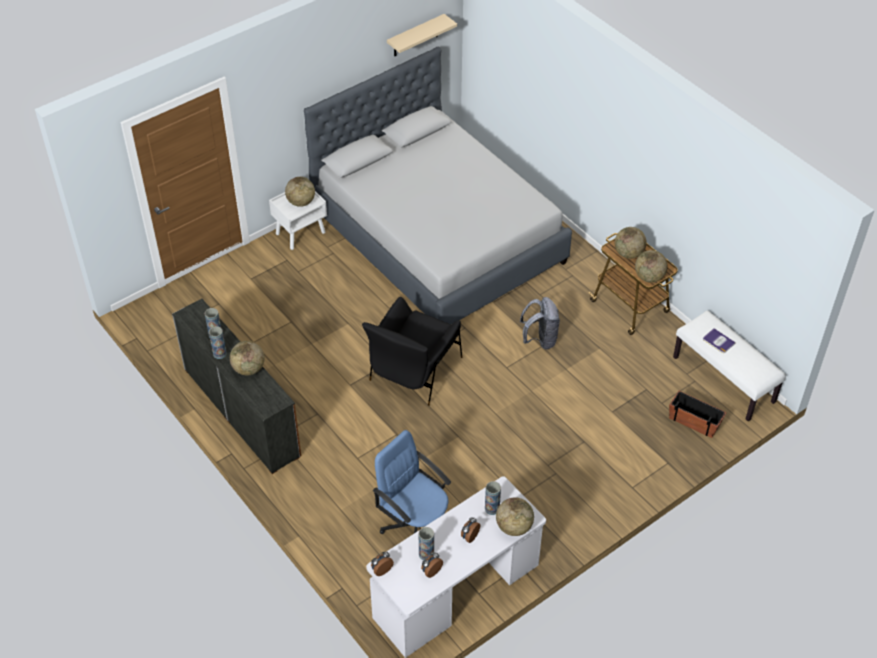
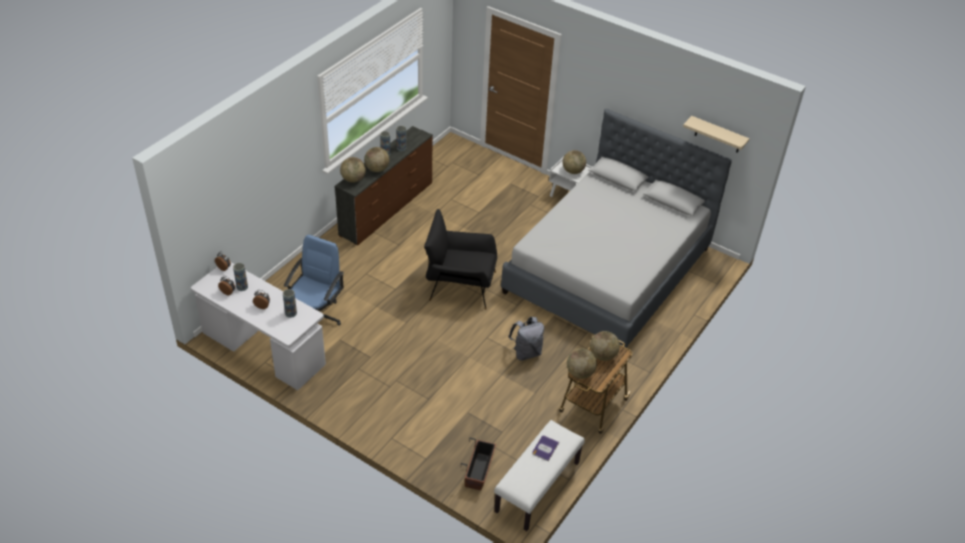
camera: 70 degrees right, 5 degrees down
globe [496,497,534,536] -> globe moved to [340,157,366,183]

